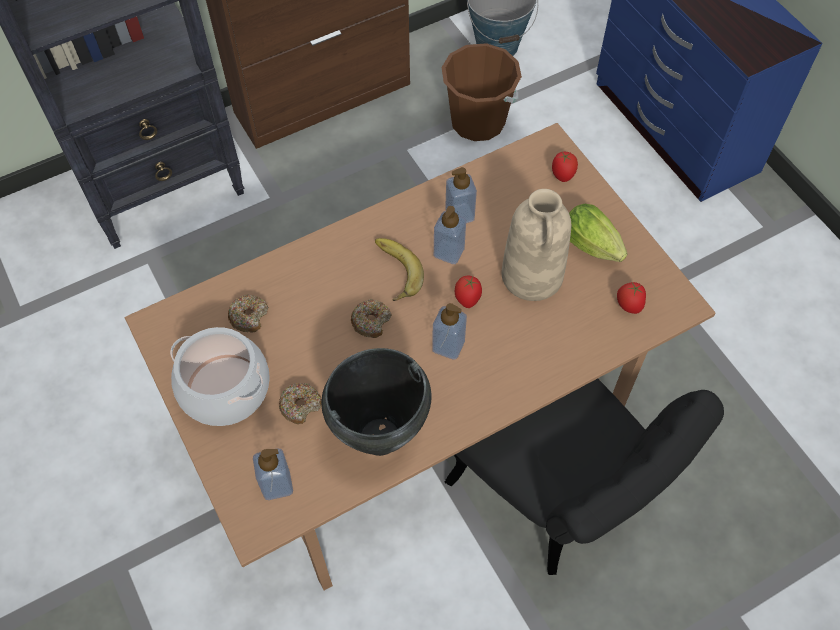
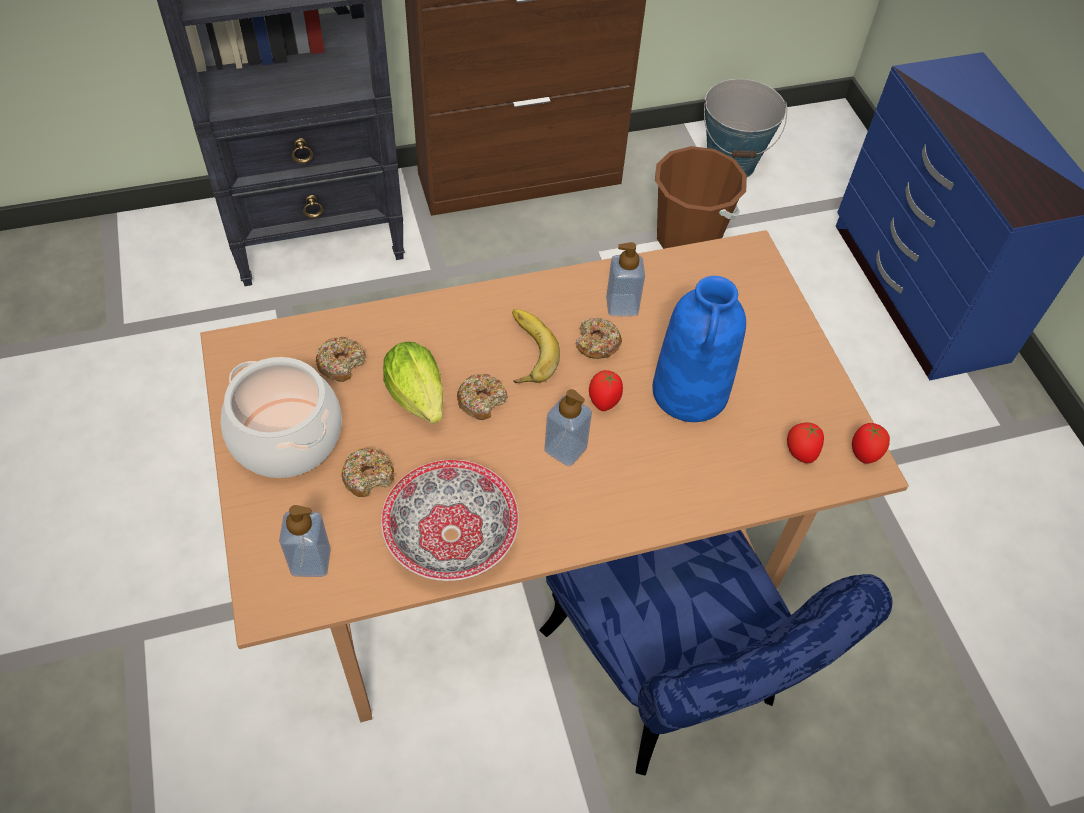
camera: 10 degrees right, 5 degrees down
black cooking pot [321,348,432,456] -> bowl [381,460,519,581]
soap dispenser [434,206,466,264] -> donut [575,318,622,359]
black chair [444,379,724,575] -> blue chair [539,530,892,776]
beige vase [502,189,571,301] -> blue vase [652,276,746,422]
tomato [552,152,578,182] -> tomato moved to [852,422,890,464]
lettuce [569,204,628,262] -> lettuce moved to [383,341,443,424]

